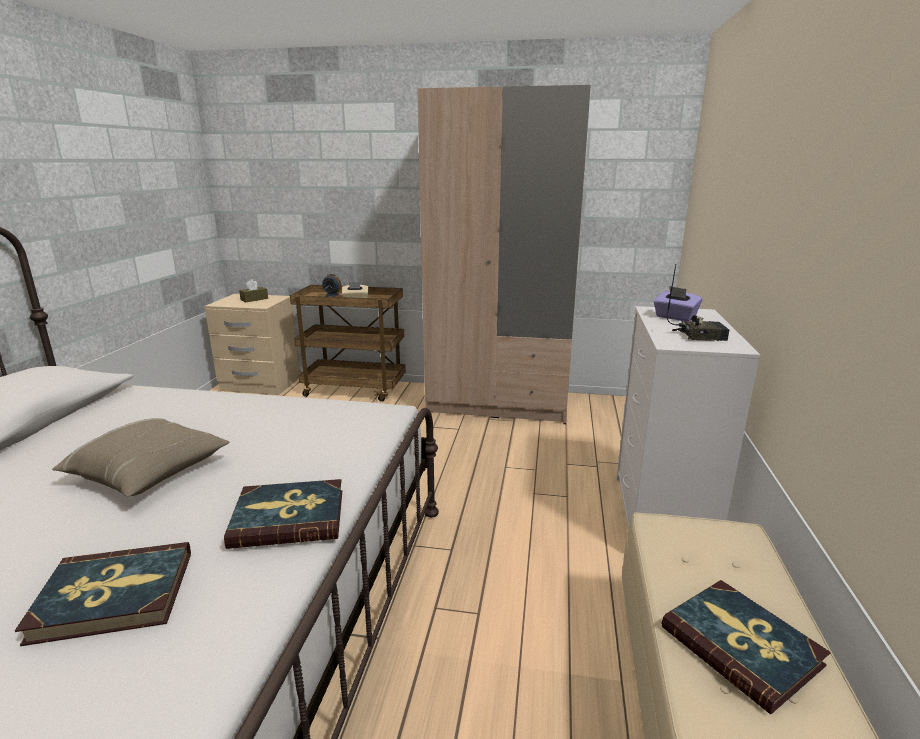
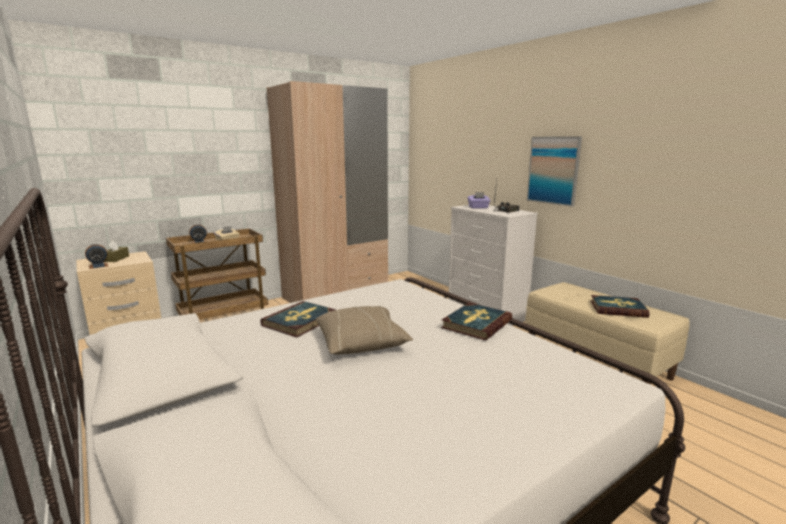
camera: 45 degrees left, 5 degrees down
book [15,542,191,646] -> book moved to [261,301,336,338]
none -> alarm clock [85,244,108,269]
none -> picture [527,136,582,207]

